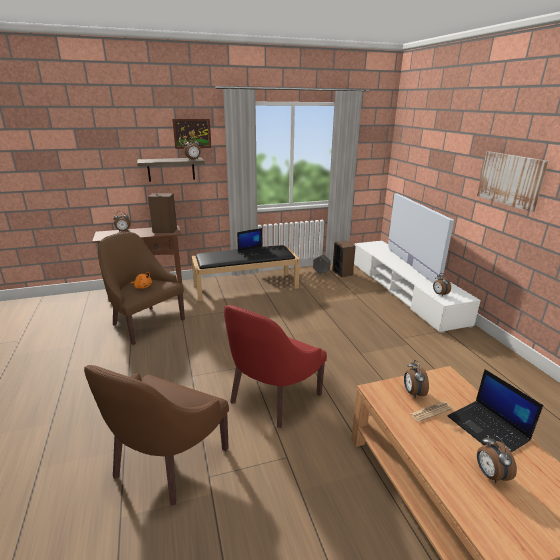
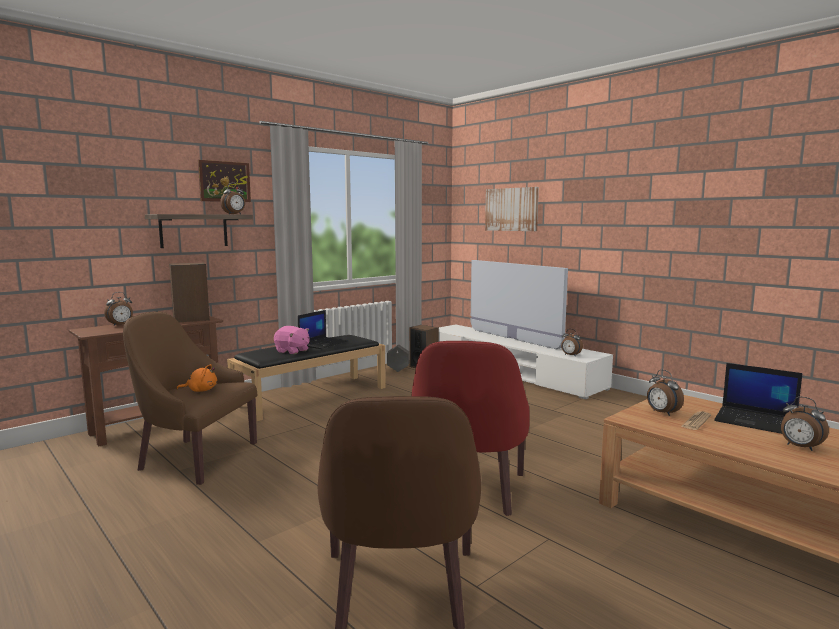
camera: 25 degrees left, 15 degrees down
picture [477,152,549,212] -> picture moved to [485,187,539,231]
none -> pink plush toy [274,326,310,354]

